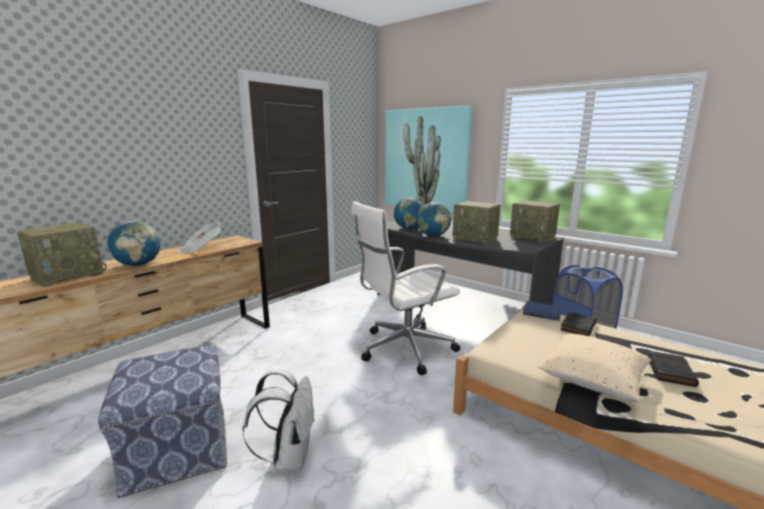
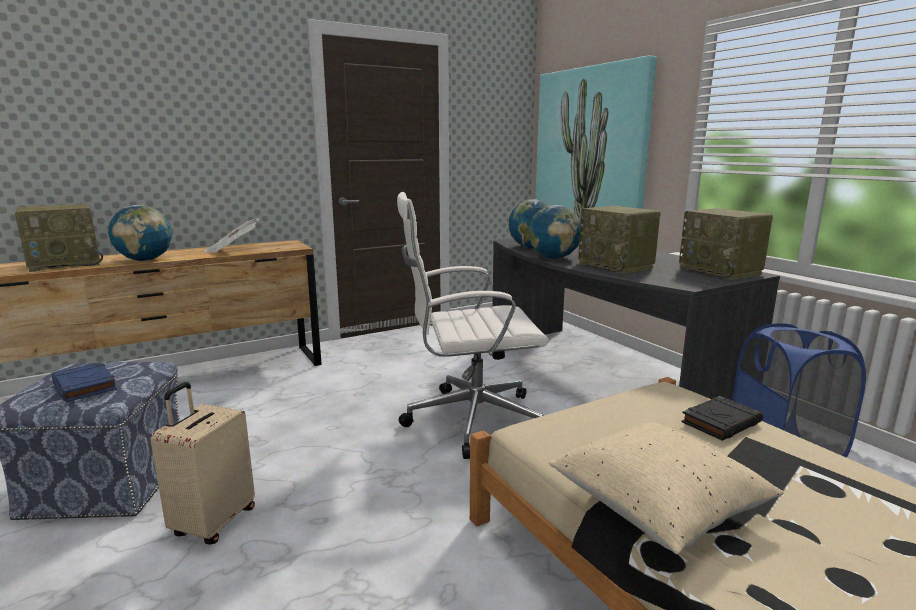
camera: 20 degrees right, 0 degrees up
white backpack [243,369,315,471] -> beige suitcase [150,382,255,544]
blue book [523,301,562,321] -> blue book moved to [52,362,117,402]
black book [648,351,699,387] -> none

